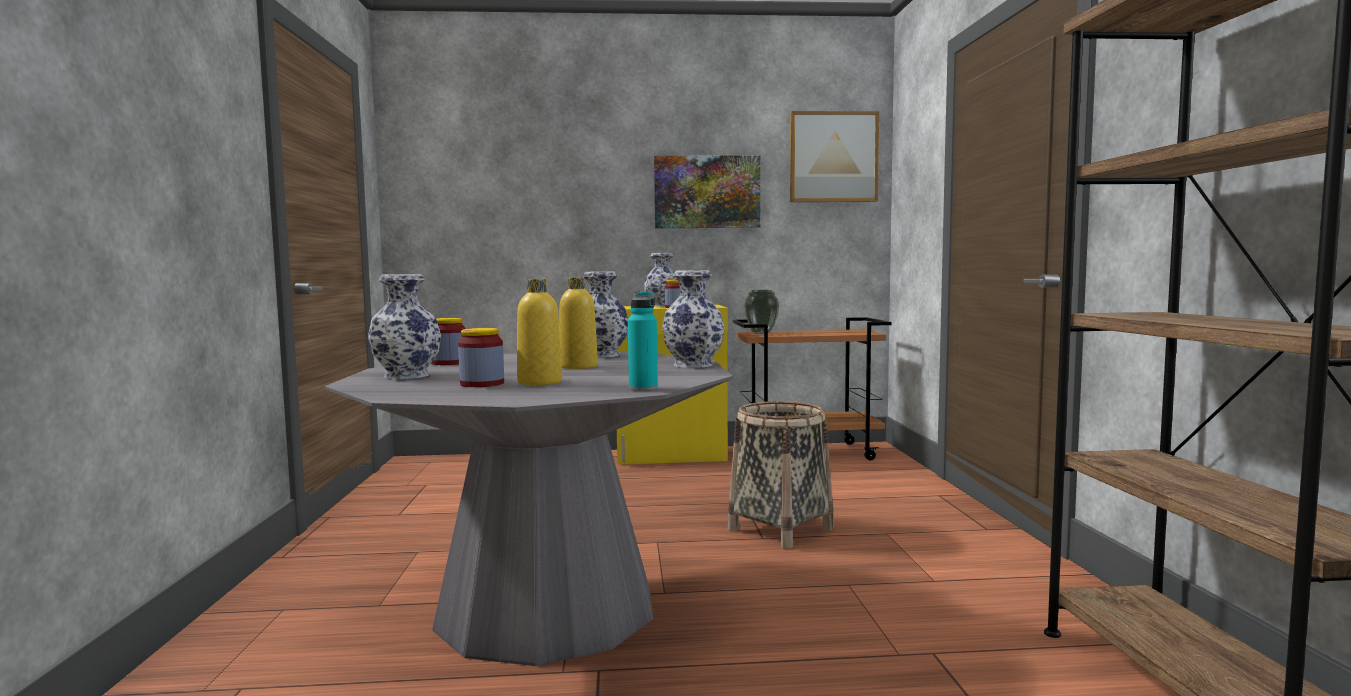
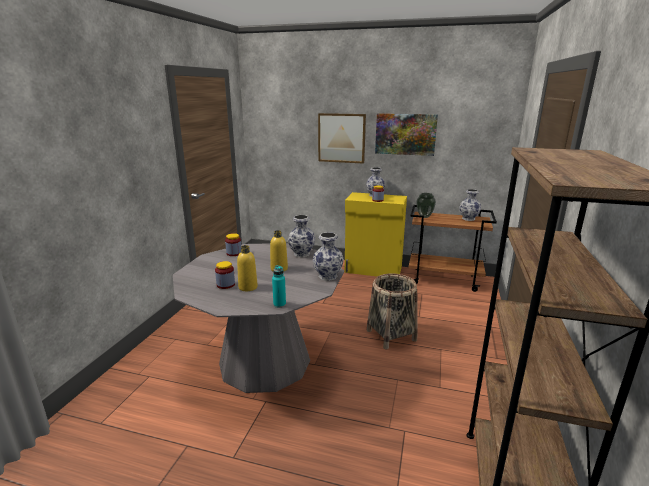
camera: 20 degrees right, 15 degrees up
vase [368,274,441,379] -> vase moved to [459,189,481,221]
picture [790,111,879,202] -> picture moved to [318,113,366,164]

